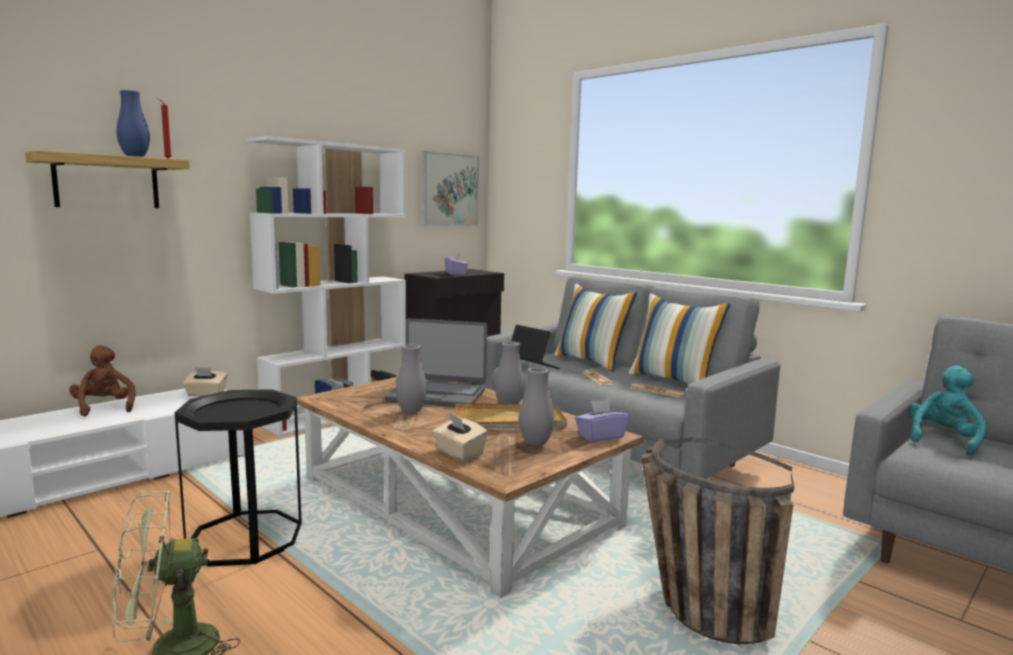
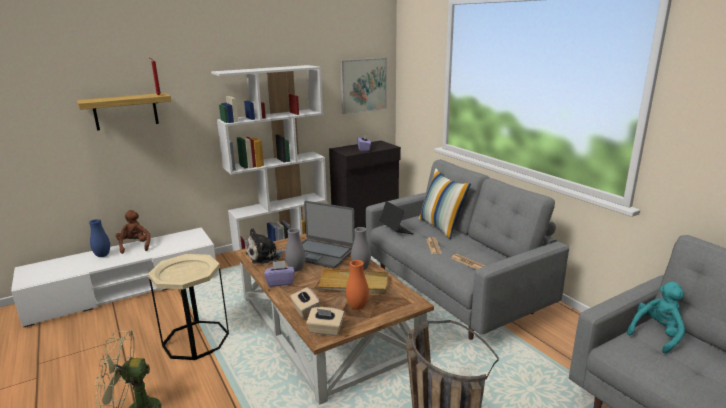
camera: 15 degrees right, 10 degrees up
blue vase [116,90,150,157] -> blue vase moved to [89,219,110,257]
black side table [175,389,302,567] -> beige side table [148,254,229,360]
beige tissue box [183,368,228,397] -> beige tissue box moved to [306,307,344,336]
grey vase [519,367,555,446] -> orange vase [346,260,369,310]
purple tissue box [575,399,630,442] -> purple tissue box moved to [264,261,294,287]
pillow [628,294,730,384] -> none
none -> plush toy [246,228,286,264]

